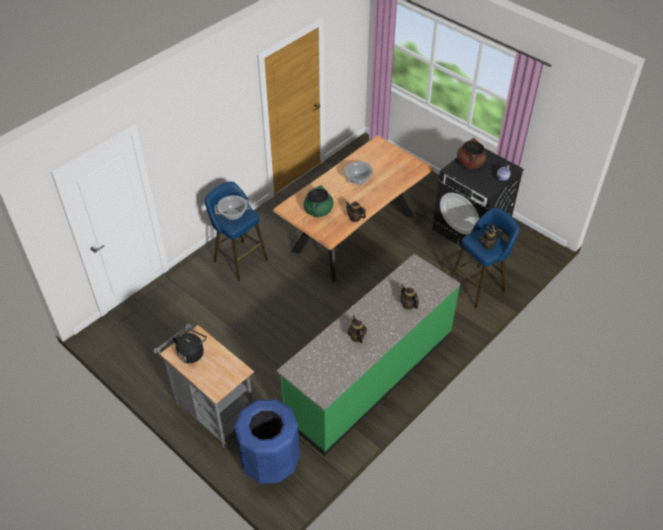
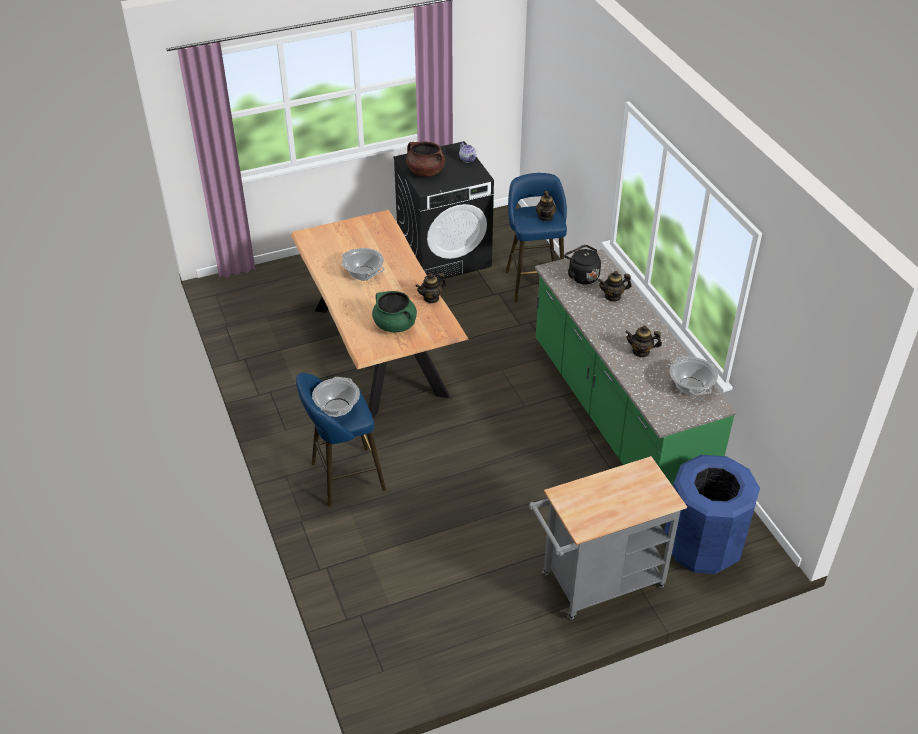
camera: 65 degrees left, 5 degrees down
black kettle [173,328,207,363] -> black kettle moved to [564,245,601,284]
none -> cooking pot [670,356,718,395]

